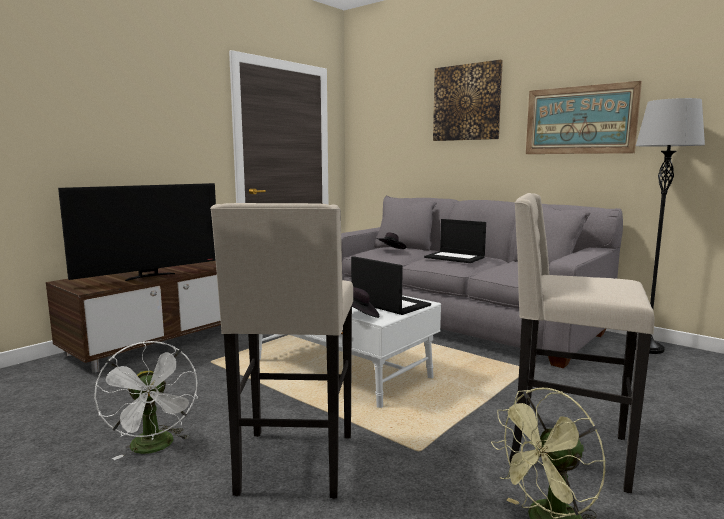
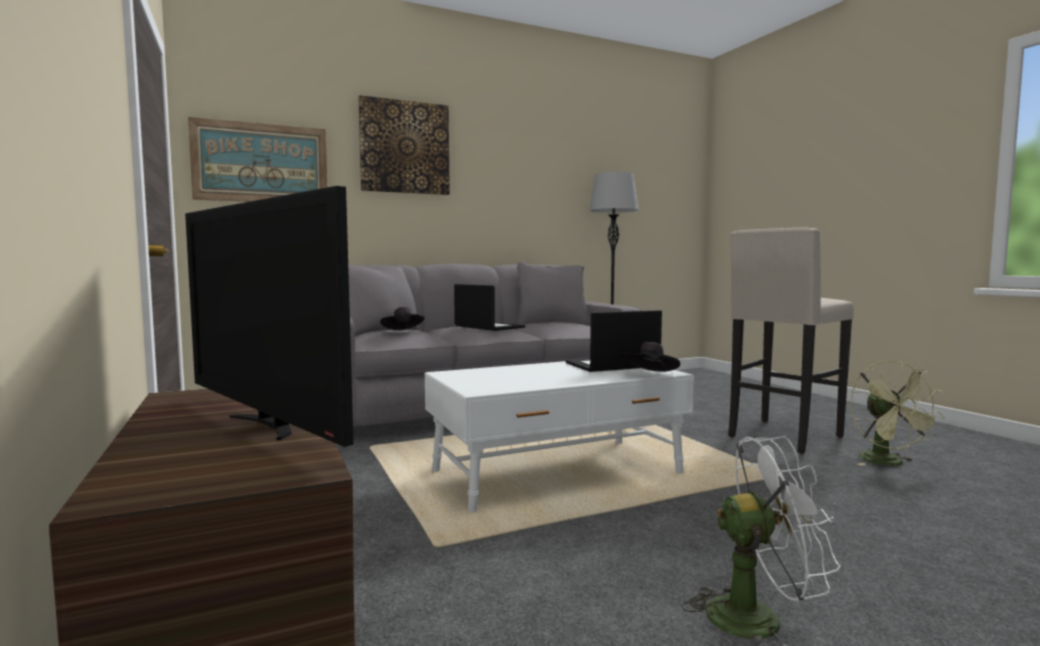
camera: 65 degrees left, 5 degrees down
television [58,183,216,281] -> television turned 150 degrees clockwise [185,186,354,447]
beige stool [210,203,353,499] -> none
laptop [424,219,486,263] -> laptop turned 105 degrees counterclockwise [454,284,525,331]
picture [526,81,642,154] -> picture moved to [188,117,327,202]

